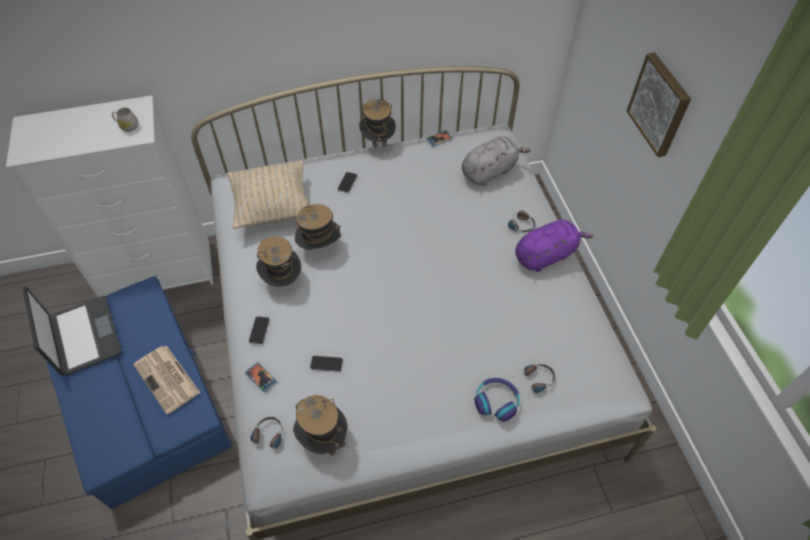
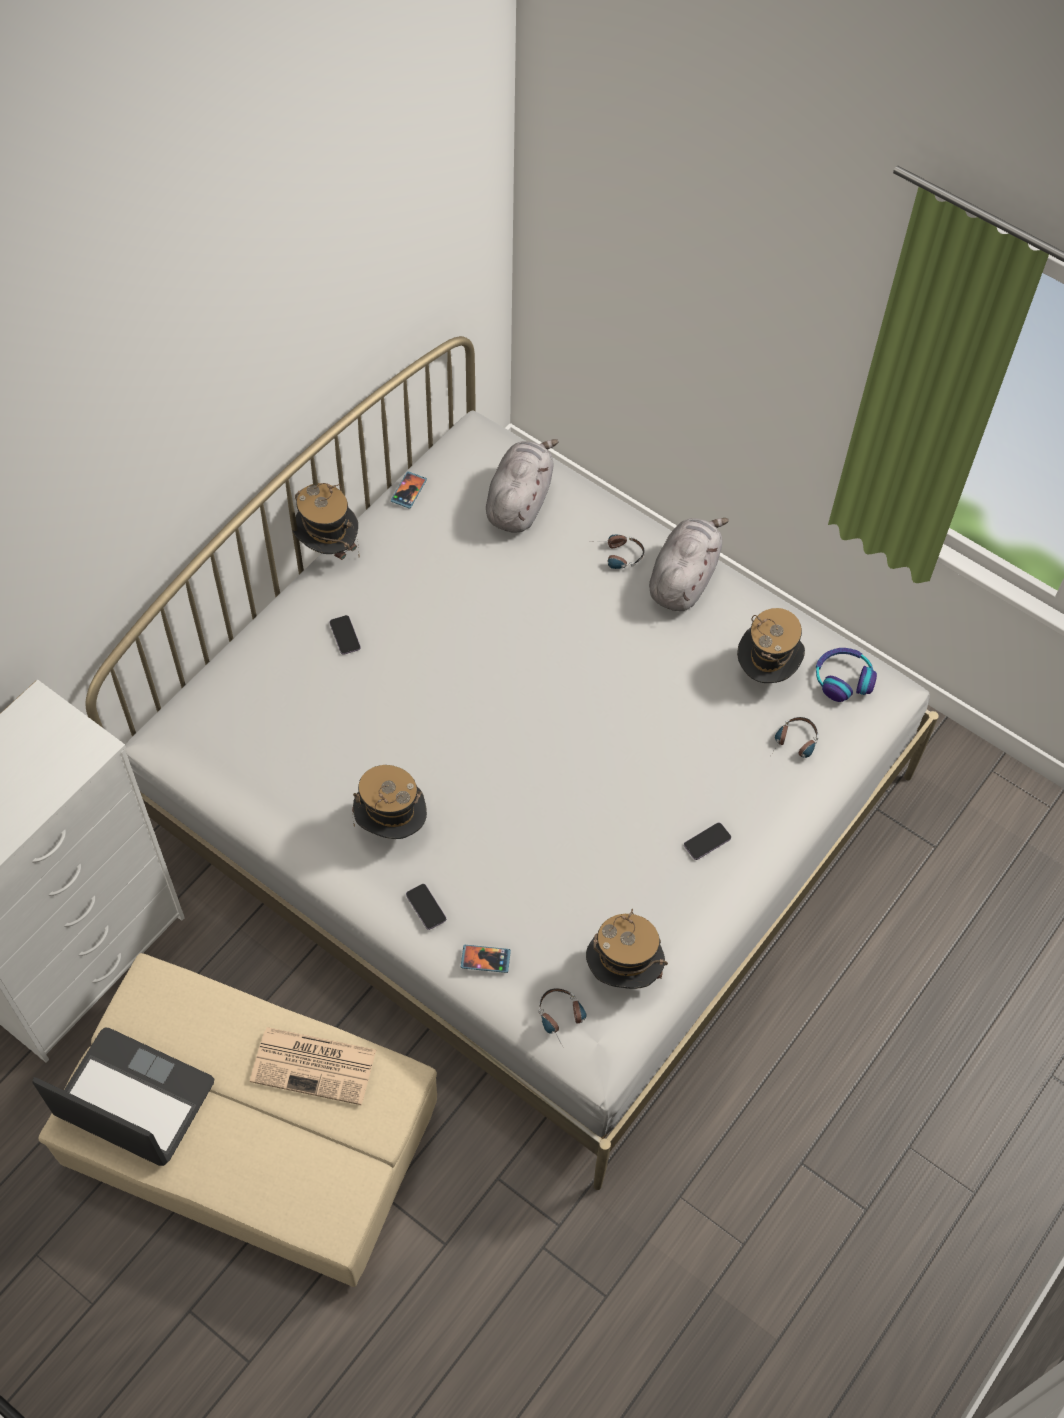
camera: 40 degrees left, 5 degrees up
blue ottoman [46,276,232,508] -> beige ottoman [38,953,437,1287]
white mug [112,108,139,132] -> none
beige pillow [228,160,310,229] -> none
hat [295,201,341,250] -> hat moved to [737,608,805,683]
phone [310,356,343,372] -> phone moved to [684,822,731,860]
headphones [474,378,520,422] -> headphones moved to [816,648,877,702]
purple plush toy [515,219,593,272] -> grey plush toy [649,518,729,611]
picture [627,52,691,157] -> none

